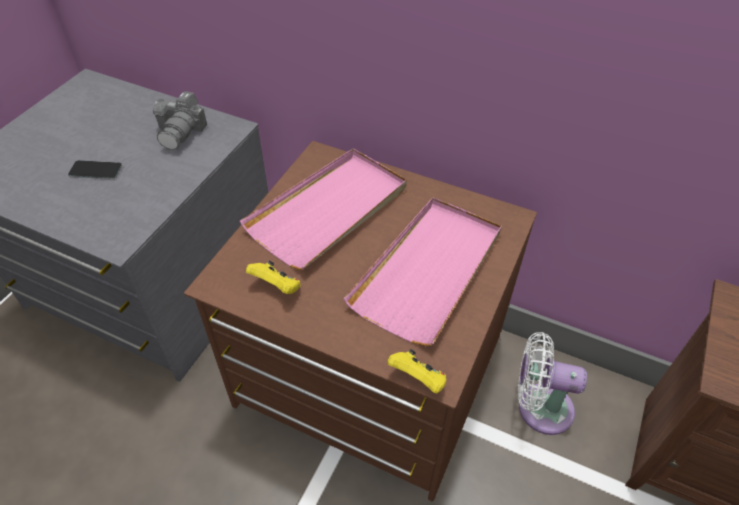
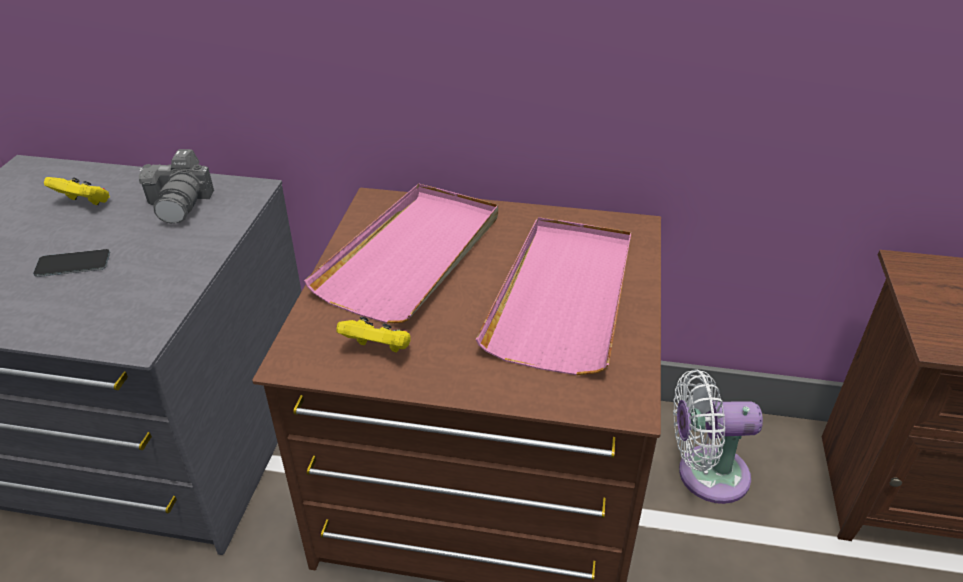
camera: 15 degrees left, 10 degrees down
yellow game controller [387,349,446,394] -> yellow game controller moved to [44,177,110,205]

